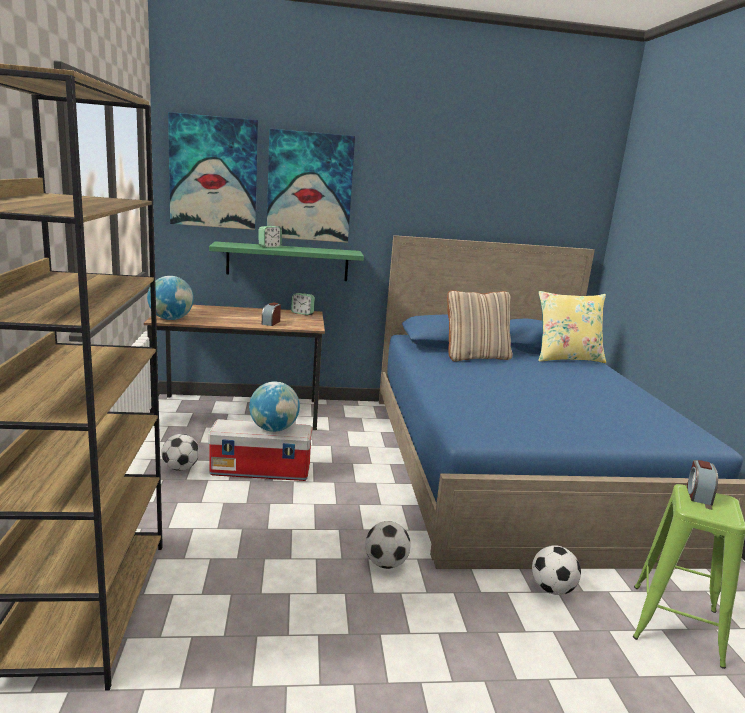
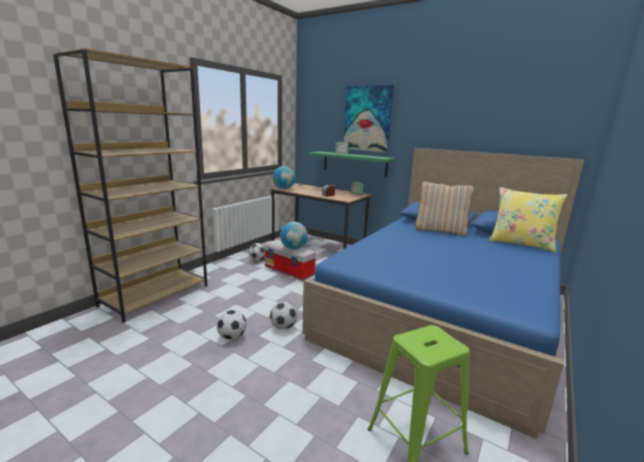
camera: 40 degrees right, 0 degrees up
picture [168,112,258,230] -> none
football [532,545,581,595] -> football moved to [217,310,246,340]
alarm clock [687,460,718,505] -> none

